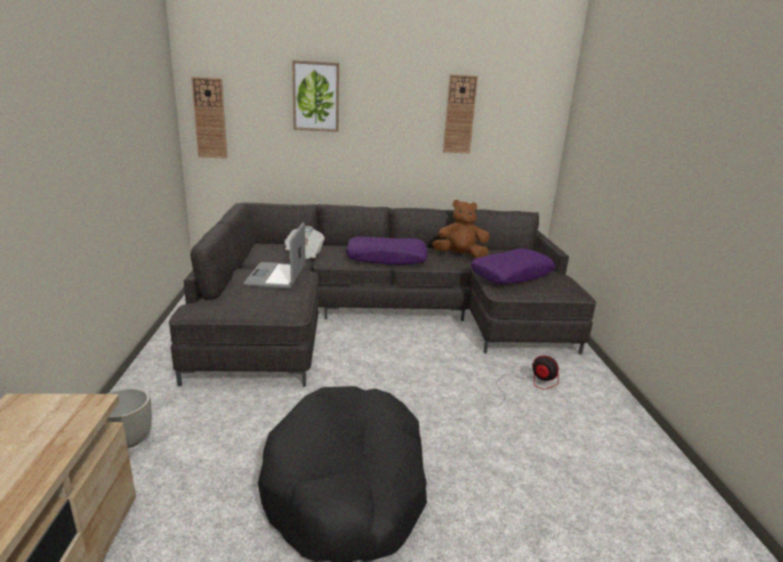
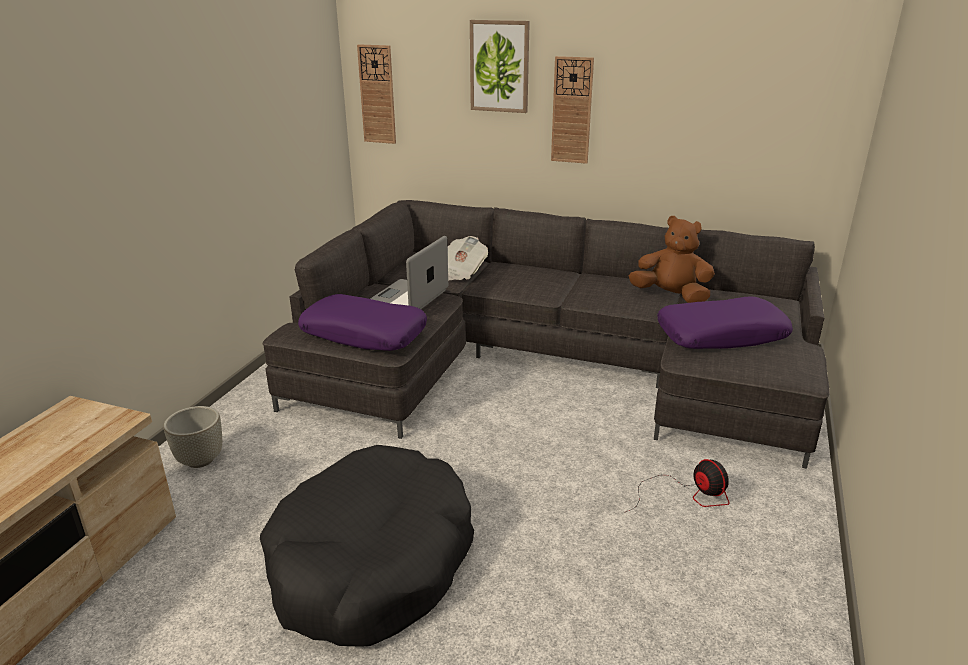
camera: 25 degrees right, 5 degrees up
purple pillow [346,236,428,265] -> purple pillow moved to [298,294,427,351]
wall clock [443,74,478,154] -> wall clock moved to [551,56,594,164]

